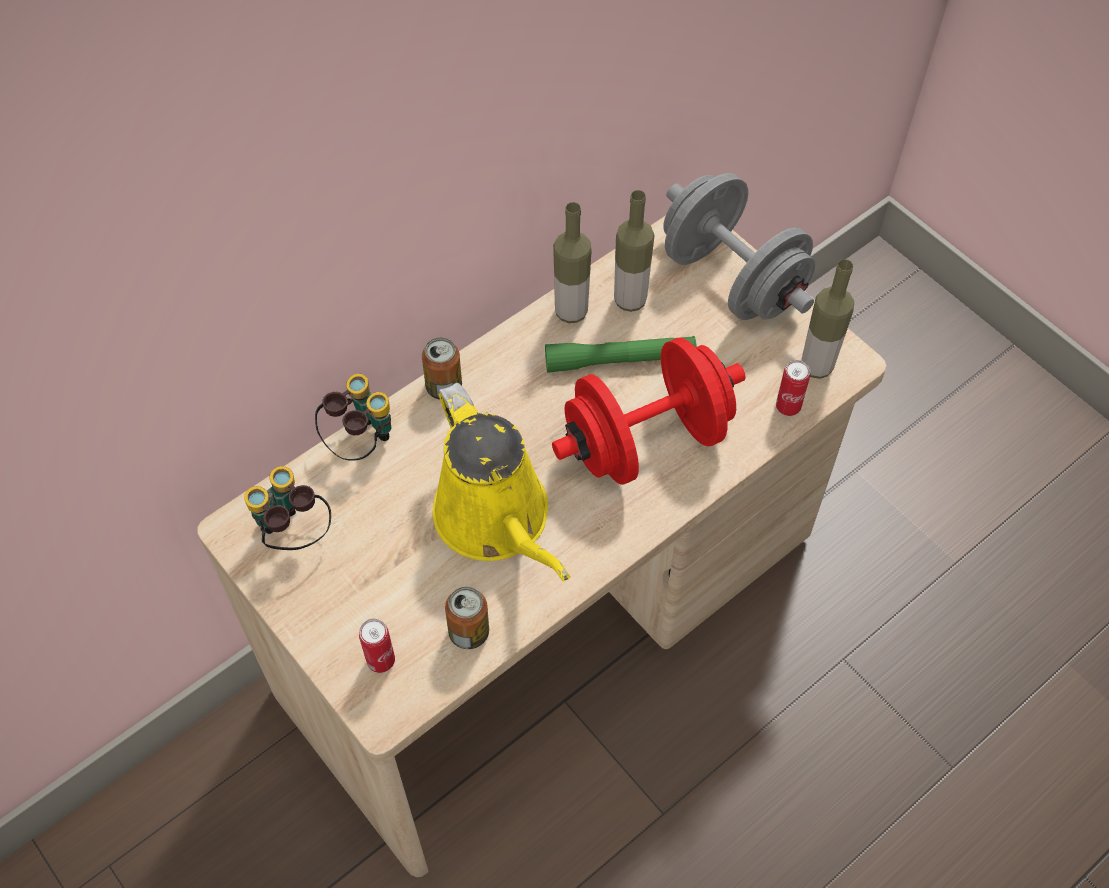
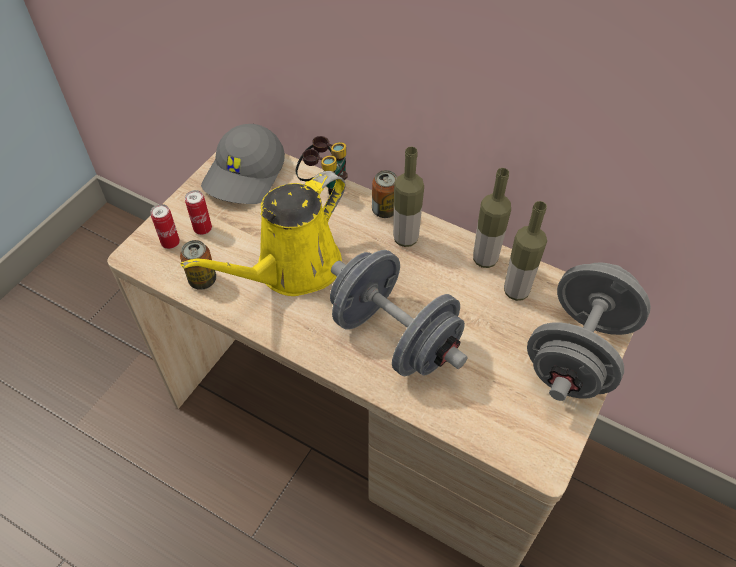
camera: 70 degrees right, 5 degrees down
binoculars [244,466,331,550] -> grey cap [201,124,285,204]
green flashlight [545,336,697,373] -> none
red dumbbell [552,337,746,485] -> grey dumbbell [330,250,468,376]
can [776,360,810,416] -> can moved to [185,190,212,235]
bottle [802,259,854,379] -> bottle moved to [393,147,424,247]

